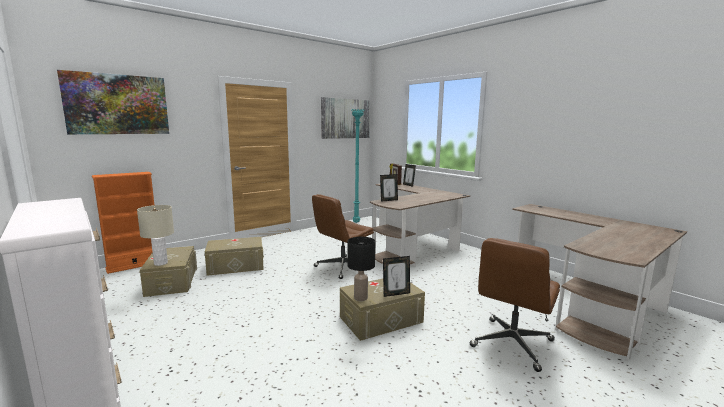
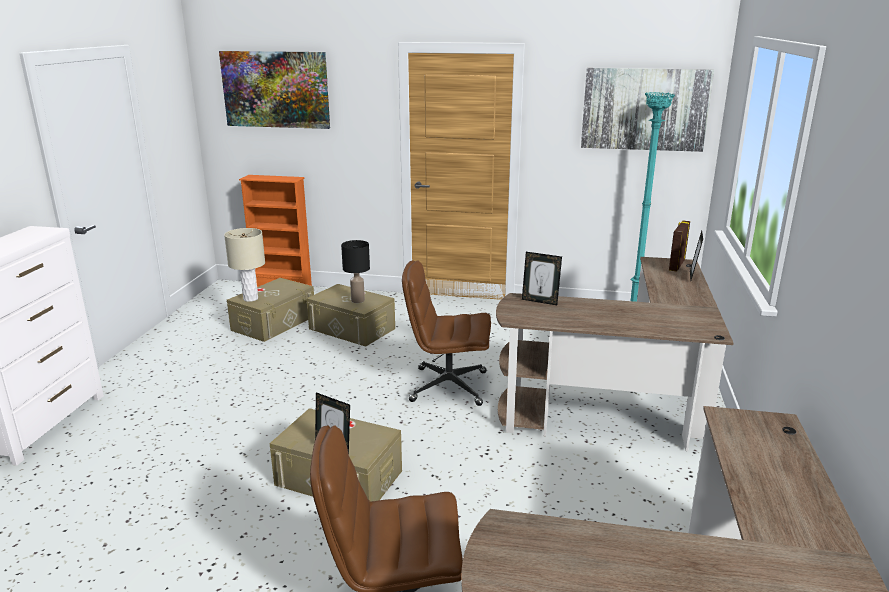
camera: 50 degrees right, 10 degrees up
black table lamp [348,237,375,301] -> black table lamp moved to [341,240,370,303]

